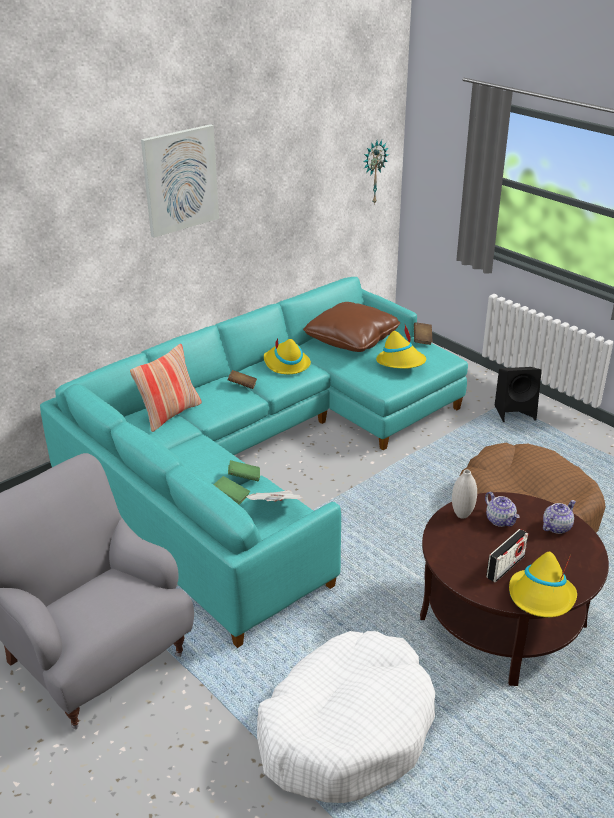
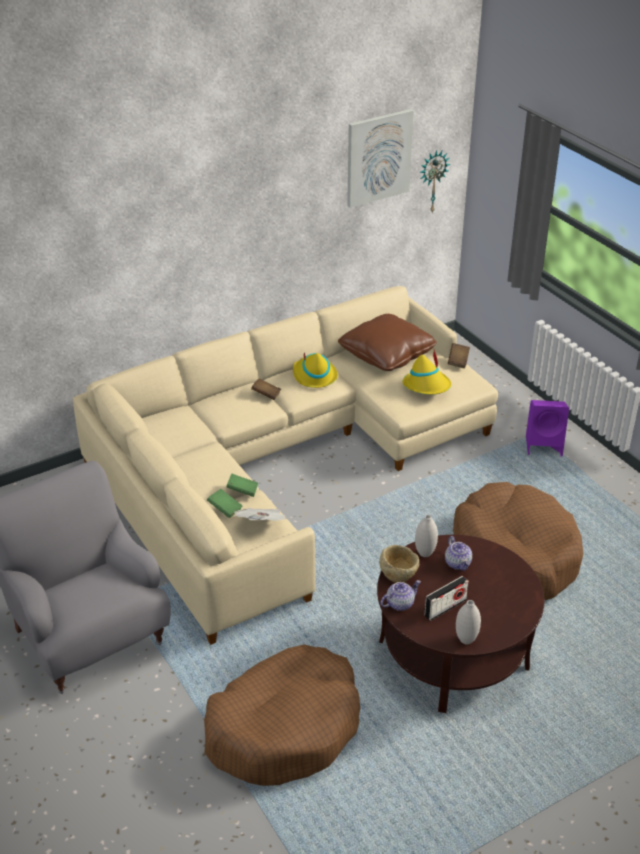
camera: 10 degrees right, 5 degrees up
turquoise sofa [40,277,468,648] -> beige sofa [73,286,498,645]
pillow [130,344,202,432] -> none
picture [141,124,219,238] -> picture moved to [347,109,414,208]
white dog bed [257,631,435,803] -> brown dog bed [204,645,360,786]
black speaker [495,367,542,422] -> purple speaker [526,400,569,457]
yellow hat [509,552,577,618] -> white vase [456,600,481,645]
teapot [543,500,576,534] -> teapot moved to [381,580,421,611]
none -> beige bowl [379,545,419,583]

